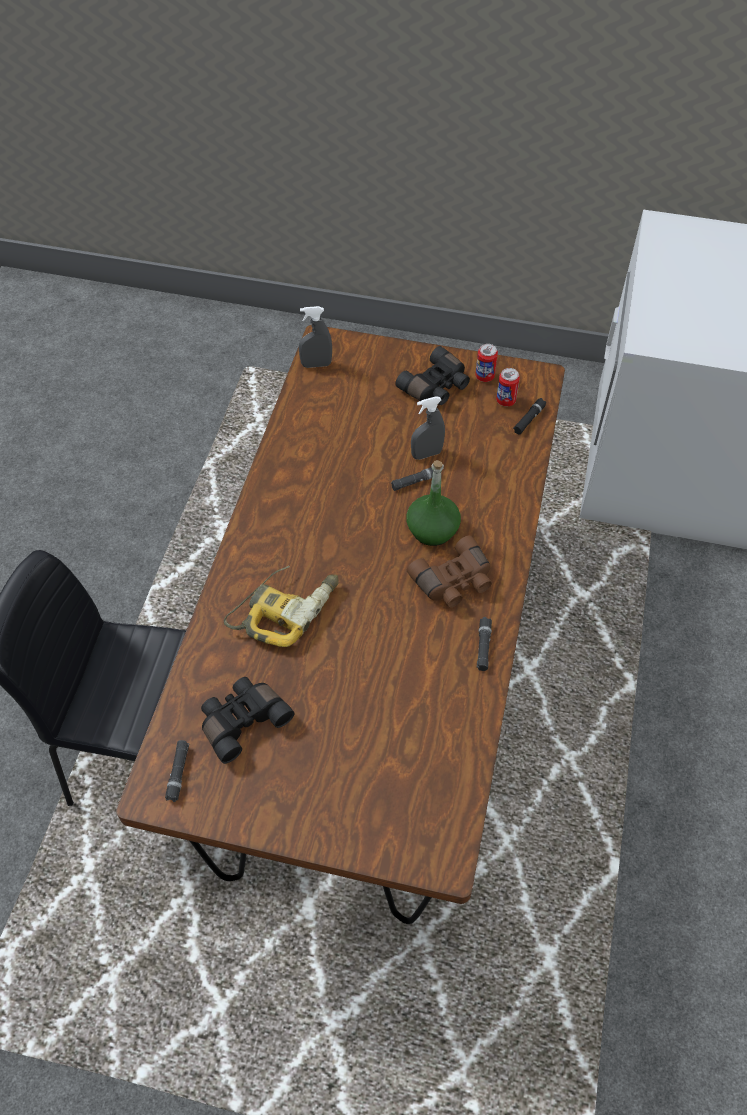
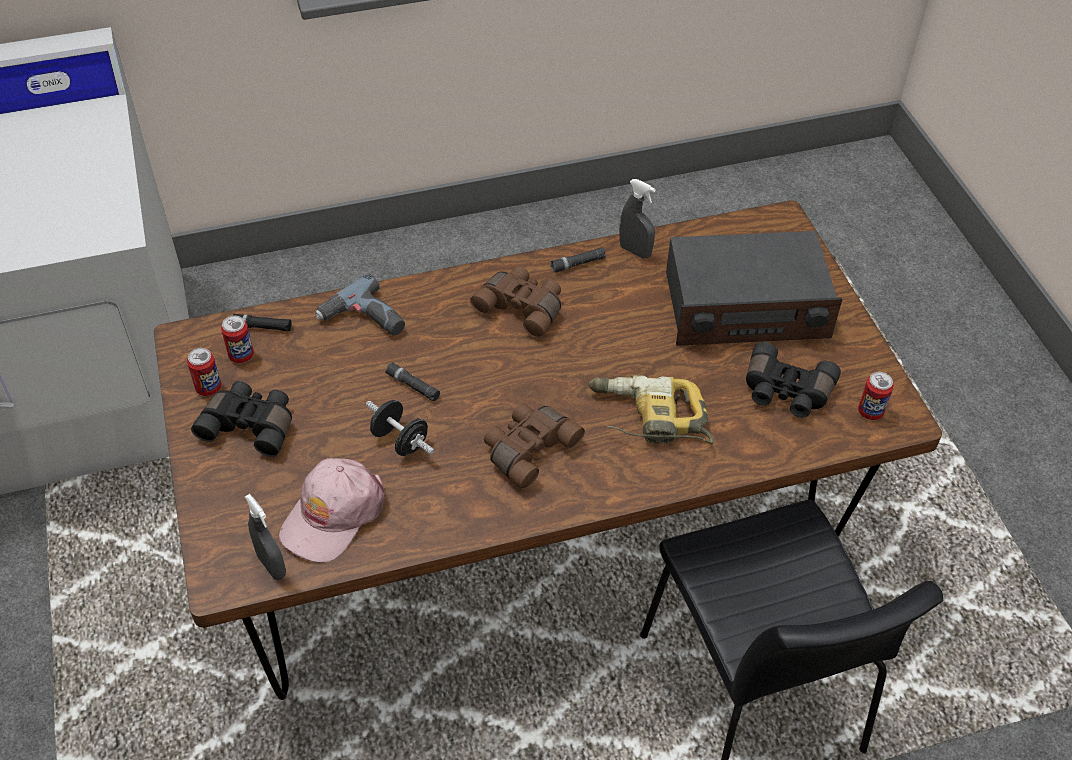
camera: 120 degrees left, 5 degrees down
black flashlight [165,740,189,802] -> can [858,372,894,420]
green bottle [406,460,461,546] -> none
grey spray bottle [411,396,445,460] -> grey spray bottle moved to [619,179,656,259]
none -> pink cap [279,458,385,563]
none -> power drill [315,273,405,335]
none -> black dumbbell [366,400,434,456]
none -> brown binoculars [484,403,585,490]
none -> radio [666,231,842,346]

